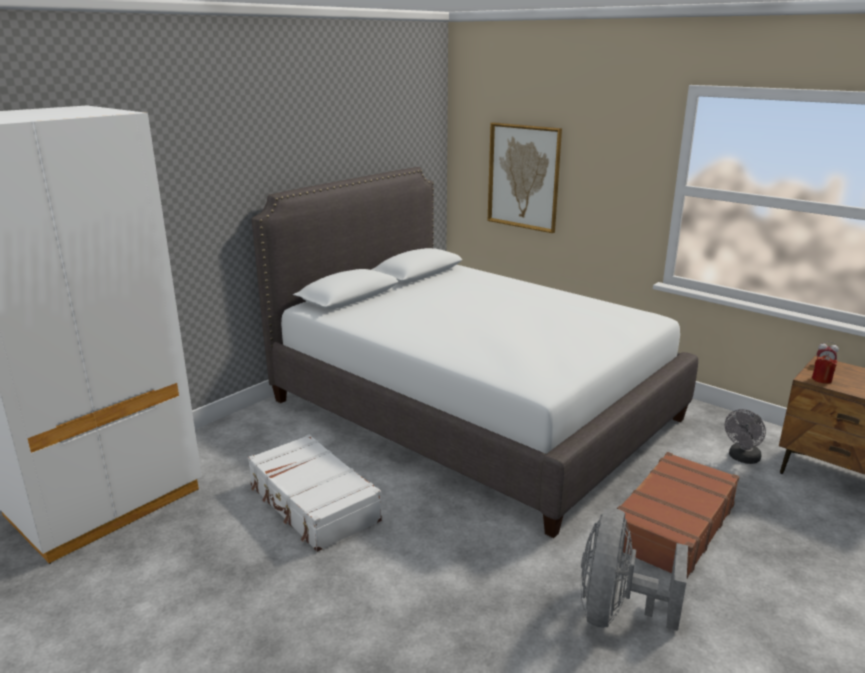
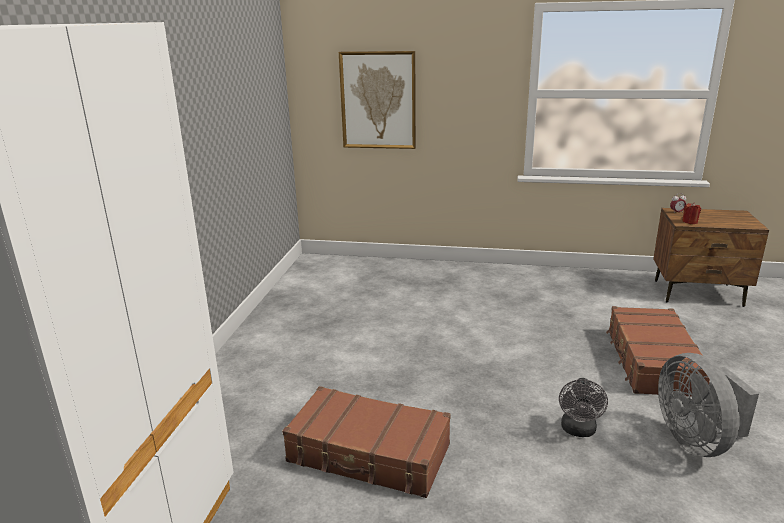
camera: 30 degrees left, 0 degrees up
white suitcase [248,434,382,552] -> brown suitcase [282,386,451,498]
white bed [252,167,698,538] -> none
grey fan [725,409,766,464] -> grey fan moved to [559,378,608,437]

